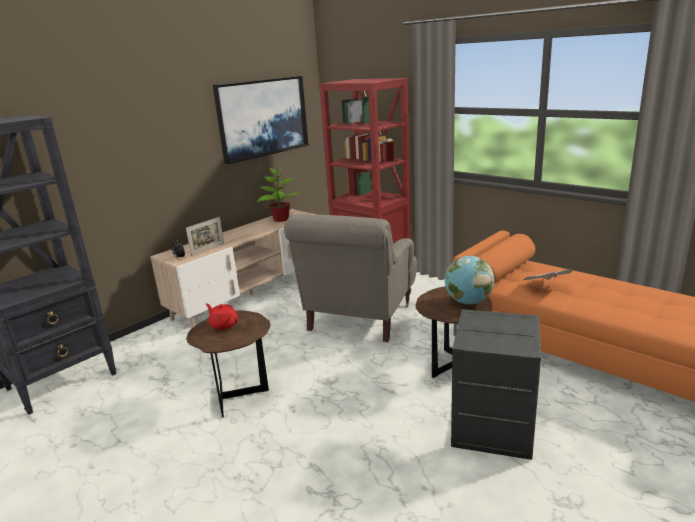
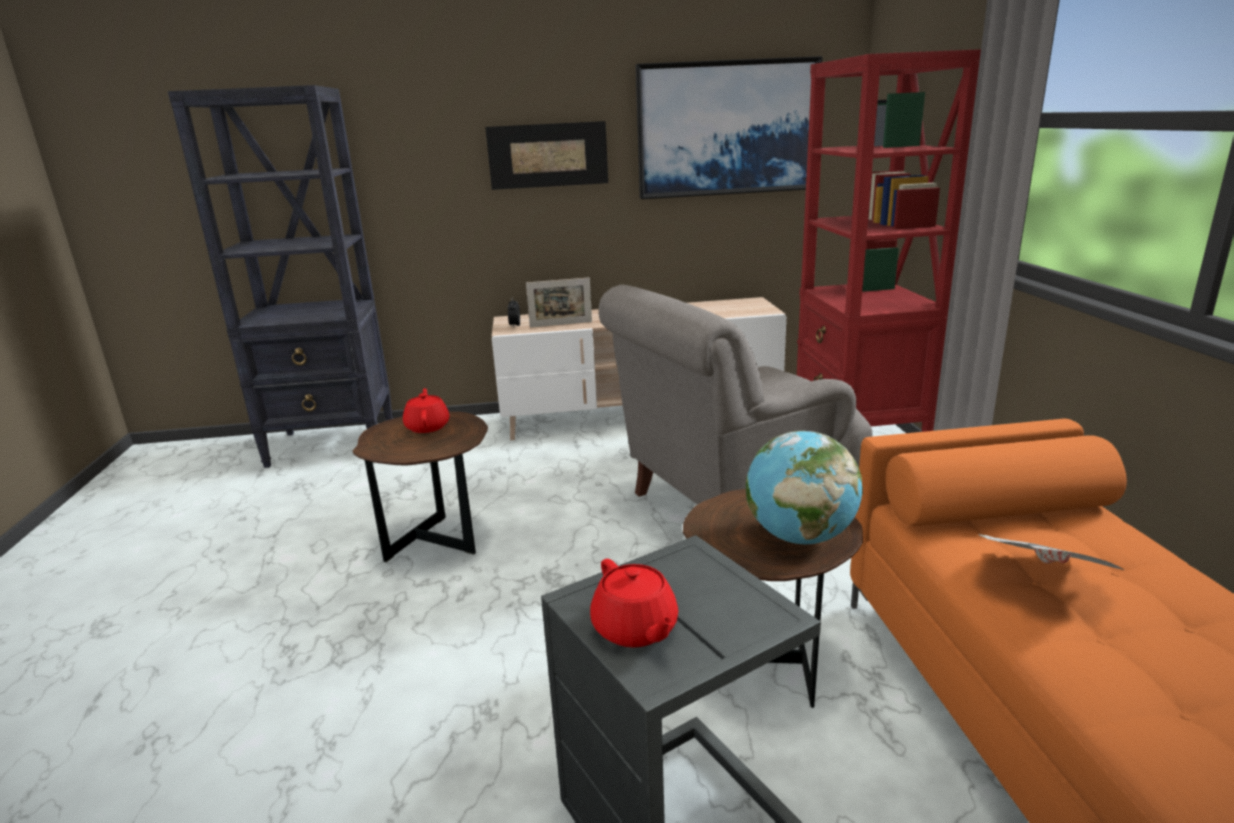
camera: 40 degrees right, 0 degrees up
potted plant [257,167,300,222] -> none
none -> picture [485,121,608,190]
none -> red teapot [590,559,678,648]

